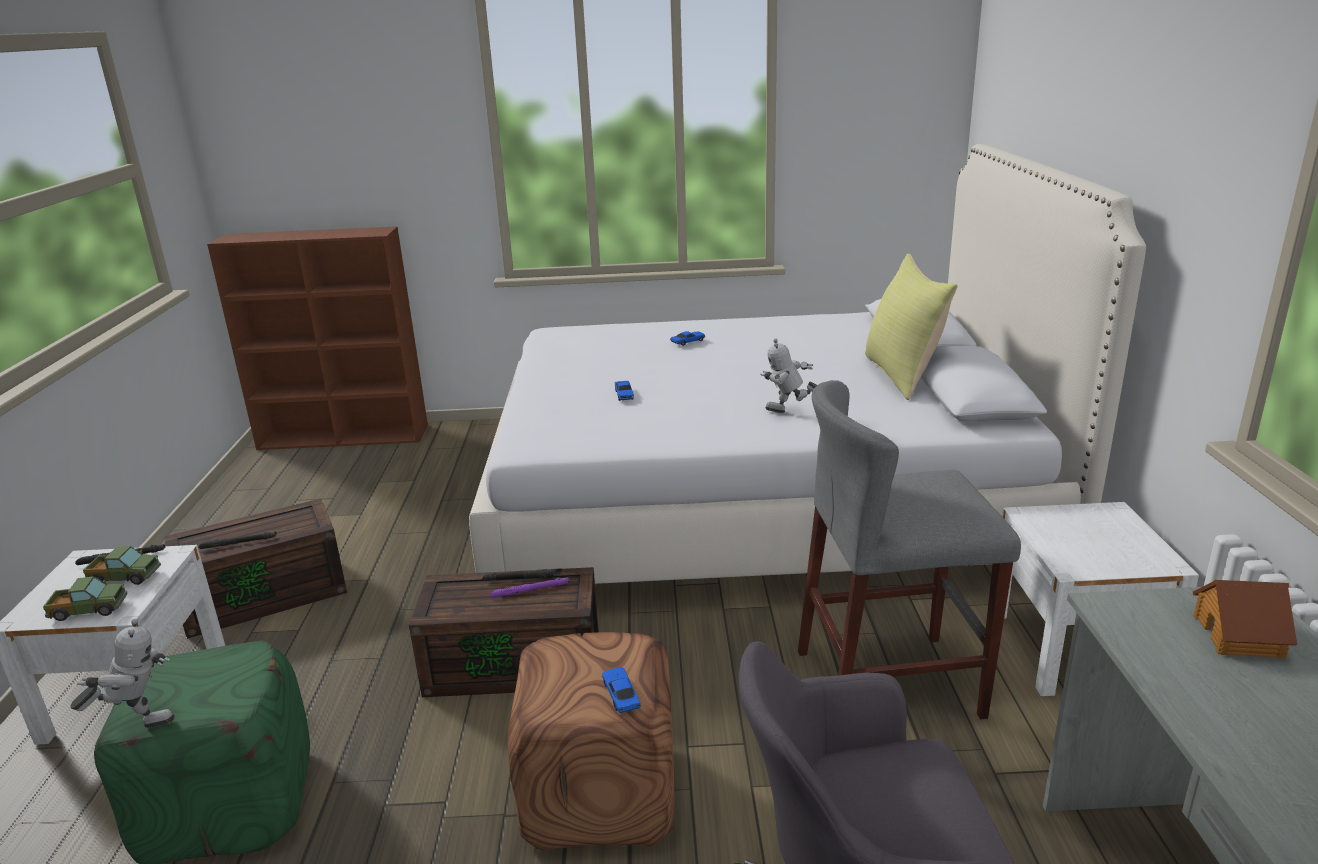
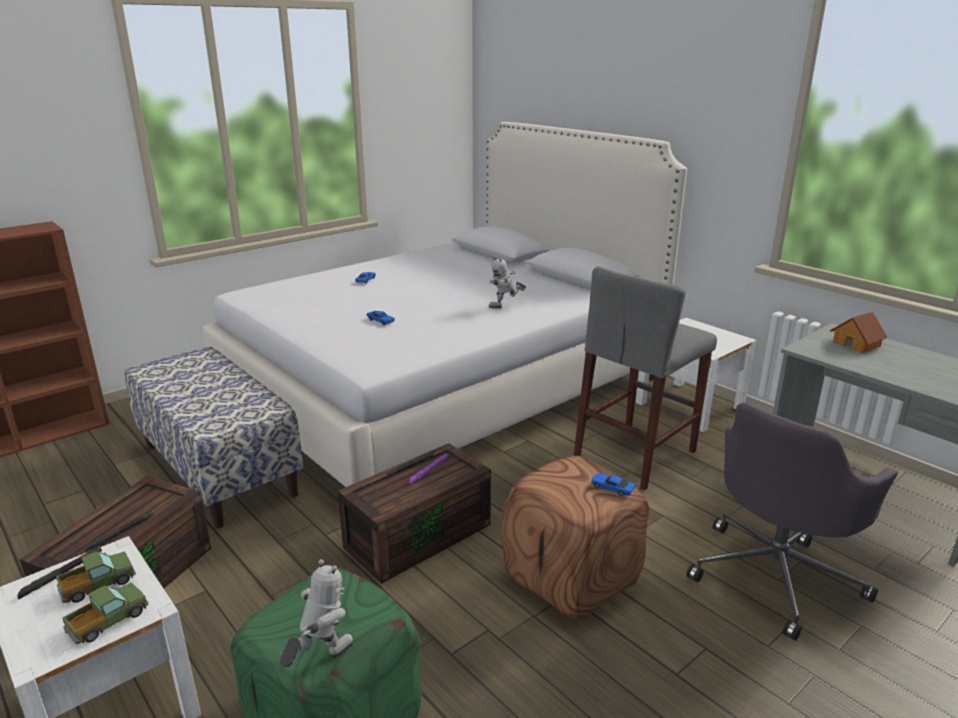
camera: 40 degrees left, 0 degrees up
yellow pillow [865,254,958,400] -> none
none -> bench [125,347,303,528]

